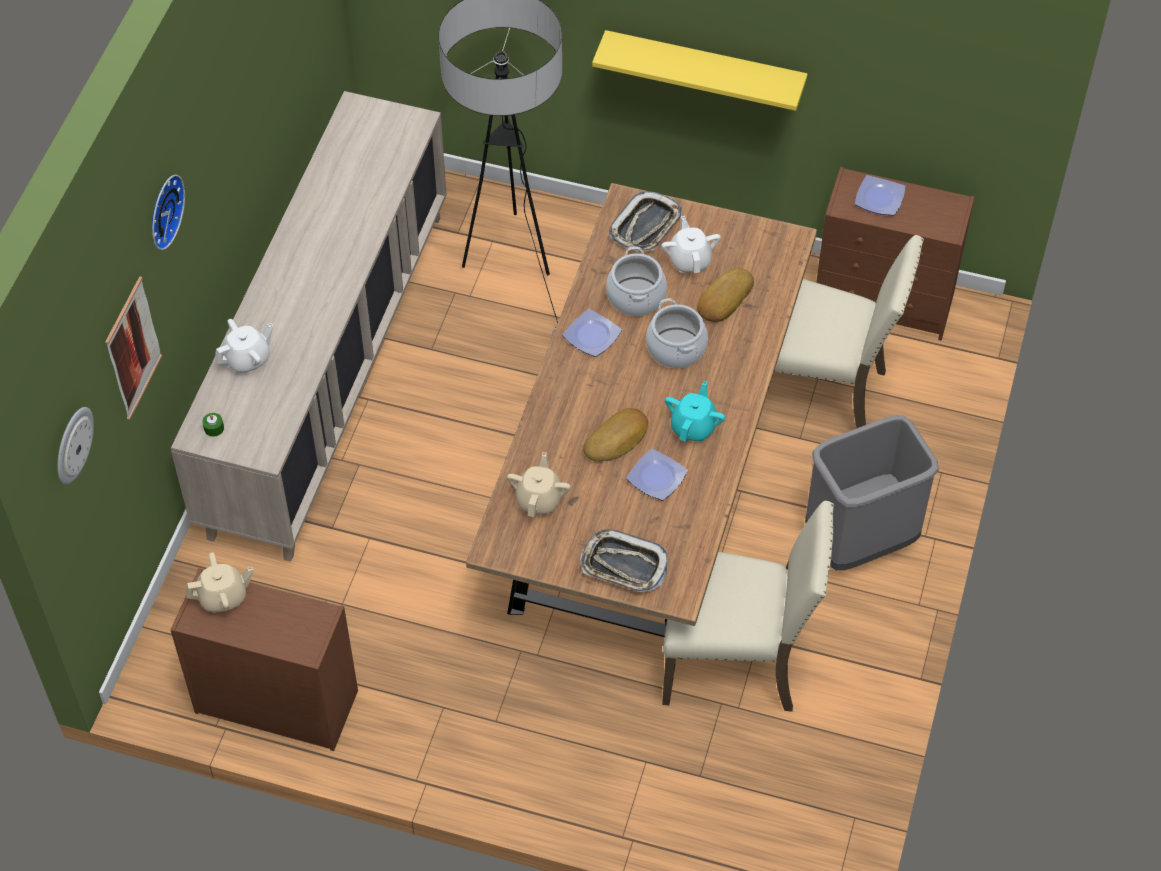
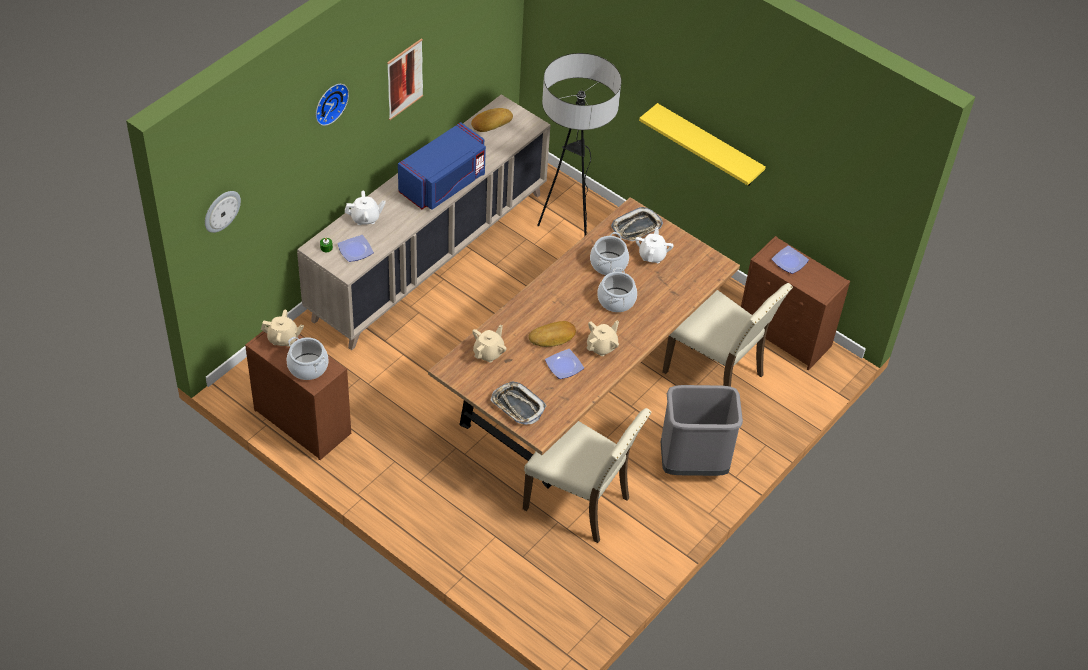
camera: 20 degrees right, 5 degrees down
picture [105,276,162,420] -> picture moved to [387,38,423,120]
plate [562,309,622,357] -> plate moved to [338,235,374,262]
turquoise teapot [665,381,725,442] -> beige teapot [587,321,619,356]
bread [697,268,754,322] -> bread moved to [471,108,513,132]
none -> cooking pot [286,337,329,380]
none -> blue microwave [398,122,486,210]

